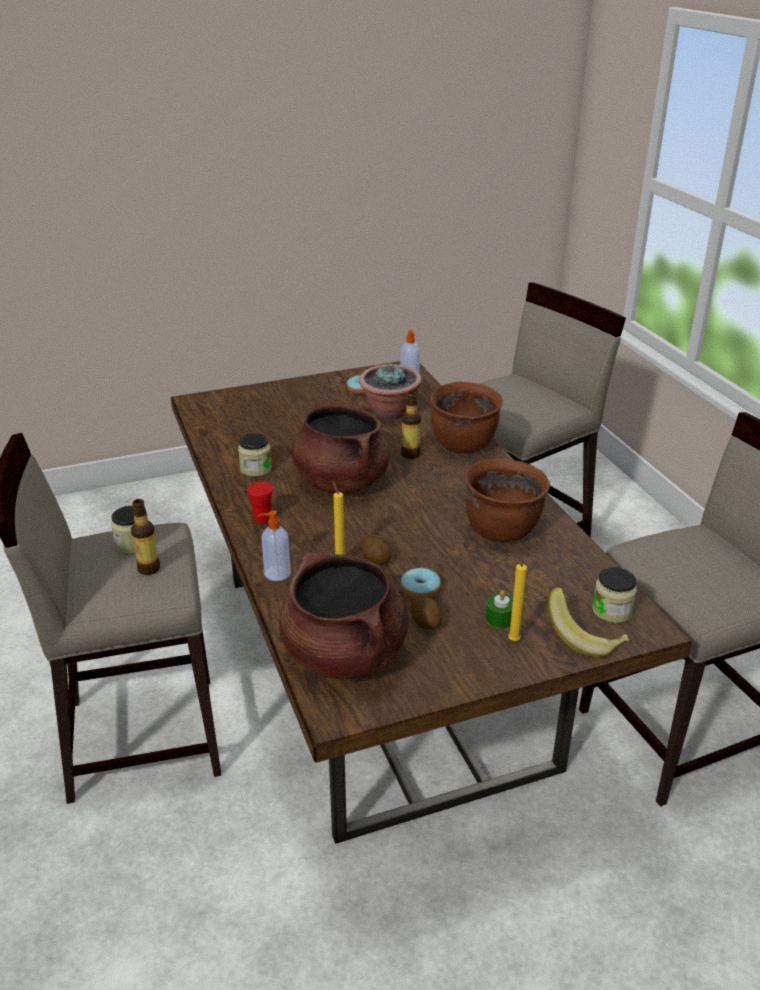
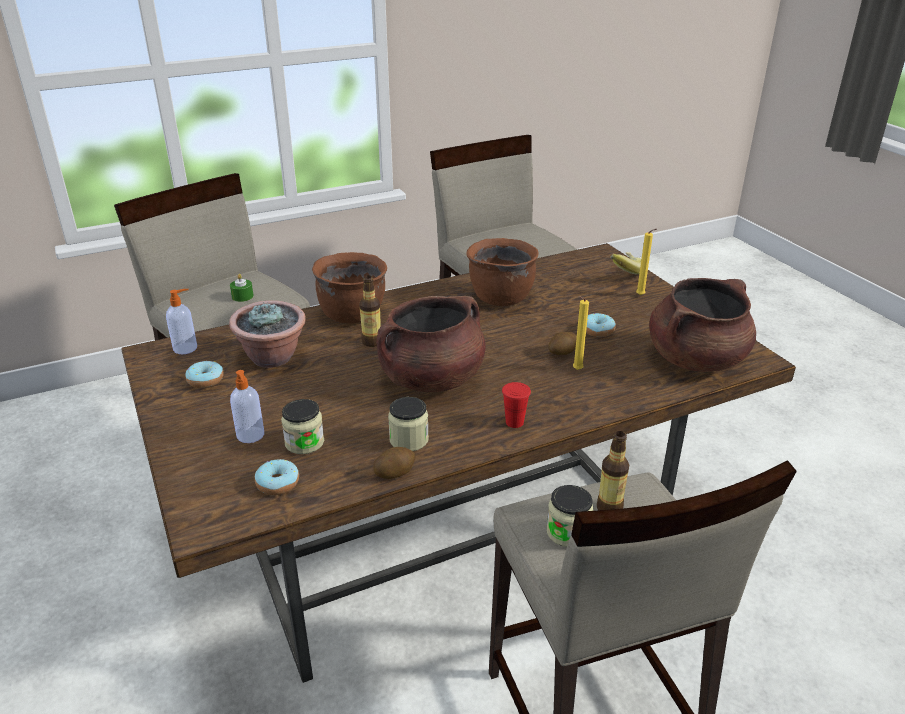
camera: 95 degrees left, 0 degrees up
soap dispenser [257,510,291,581] -> soap dispenser moved to [230,370,264,443]
potato [410,595,442,629] -> potato moved to [373,447,415,479]
green candle [486,590,513,628] -> green candle moved to [230,274,254,302]
jar [592,567,637,623] -> jar moved to [281,399,324,454]
none -> donut [255,459,299,495]

